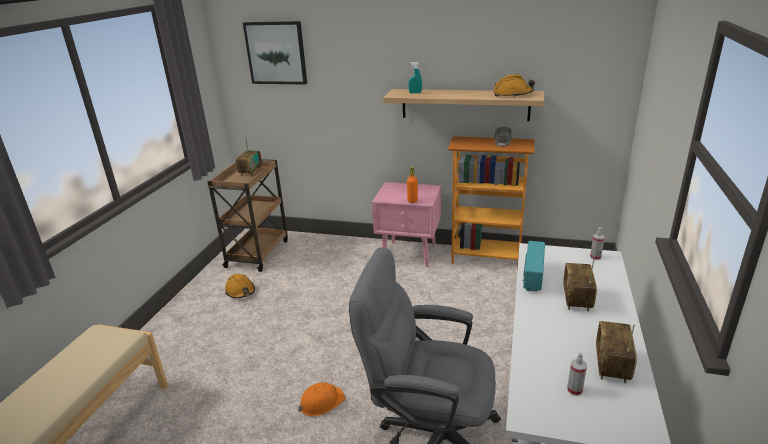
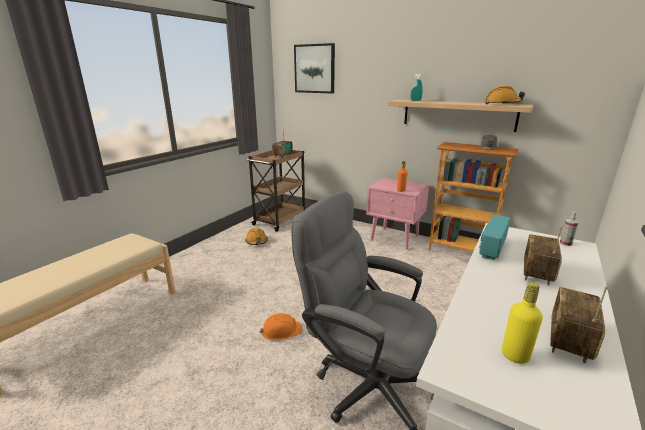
camera: 15 degrees right, 5 degrees down
spray bottle [567,352,587,396] -> yellow bottle [502,282,543,364]

